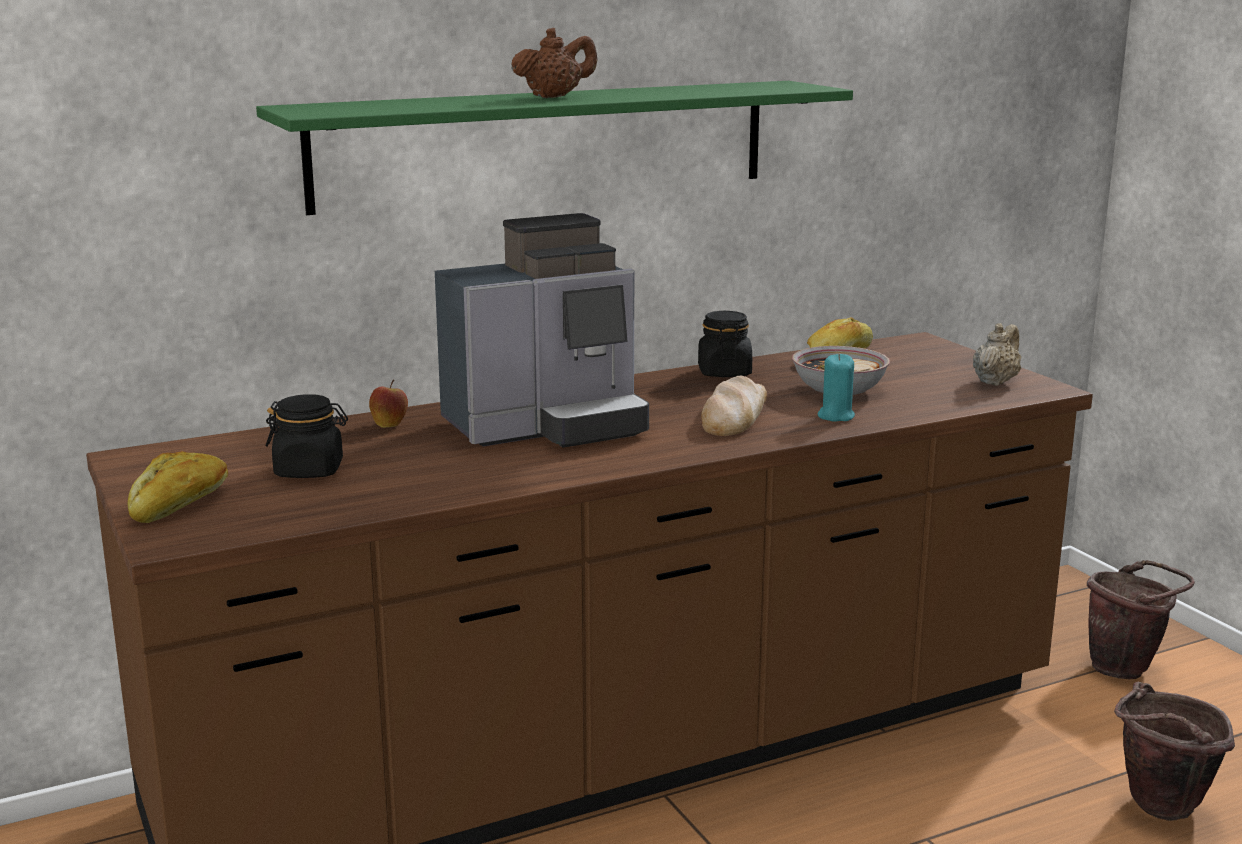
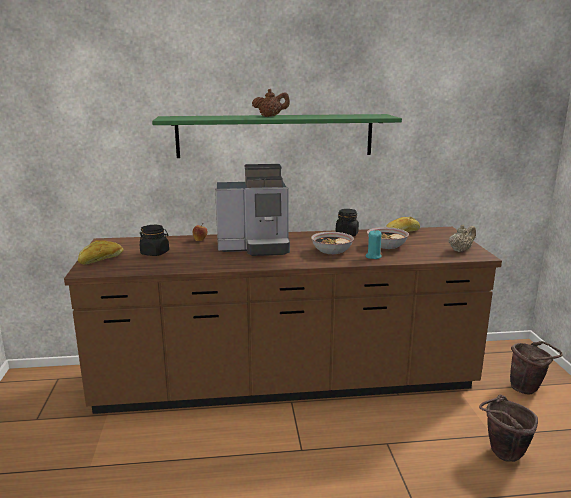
camera: 20 degrees right, 0 degrees up
bread [701,376,767,436] -> bowl [311,232,354,254]

